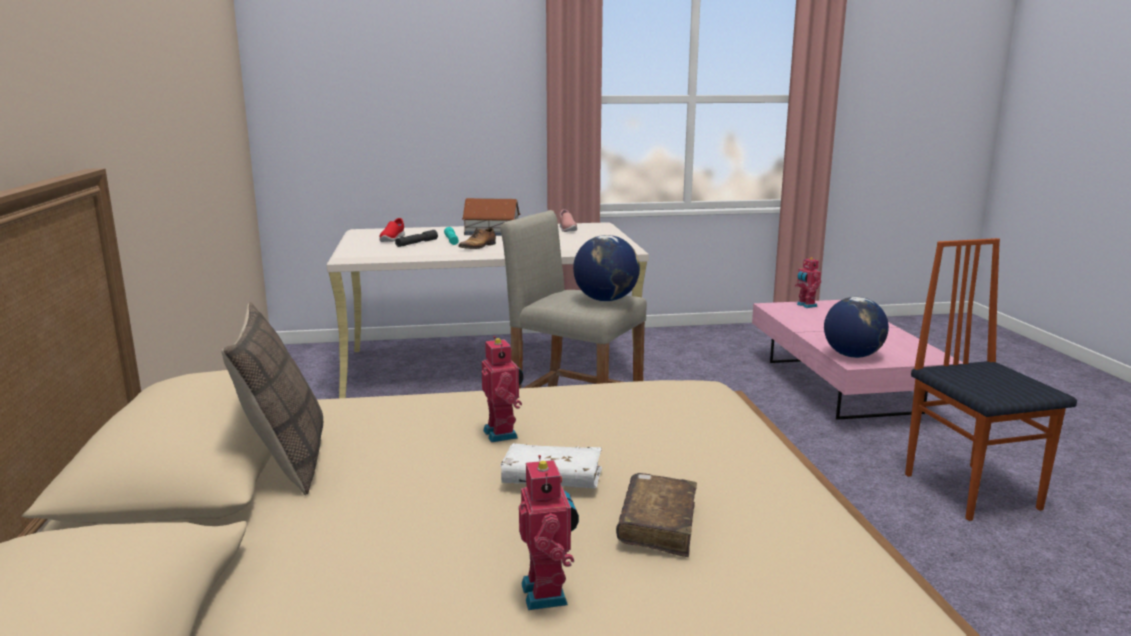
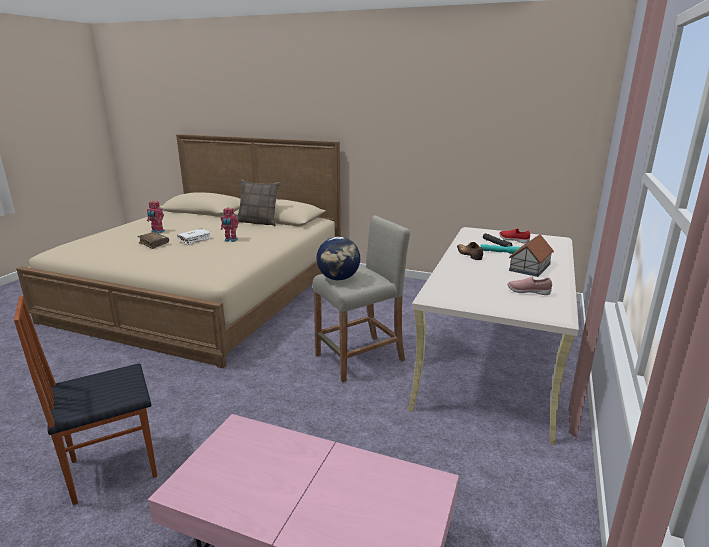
camera: 120 degrees right, 5 degrees up
toy robot [795,257,821,308] -> none
globe [824,297,889,358] -> none
chair [905,238,1077,521] -> chair turned 135 degrees clockwise [14,295,157,505]

